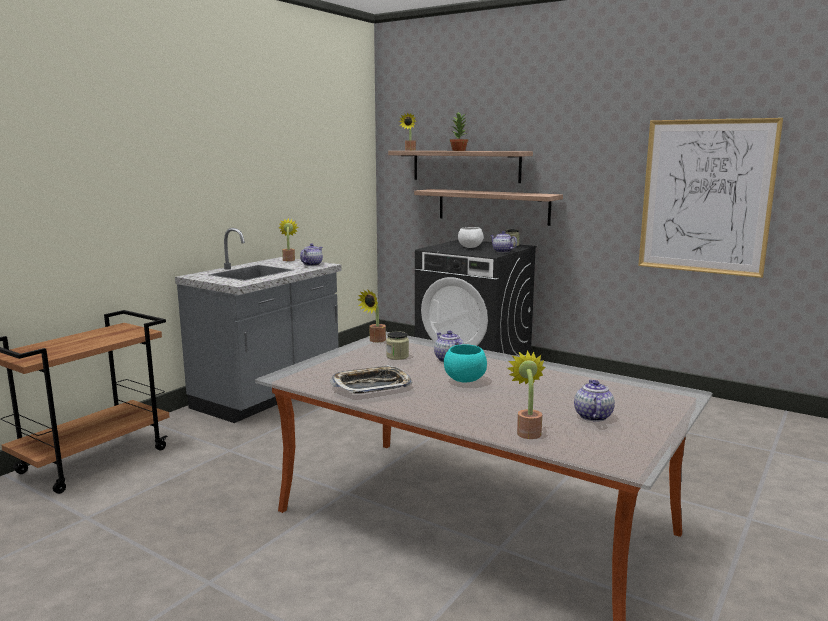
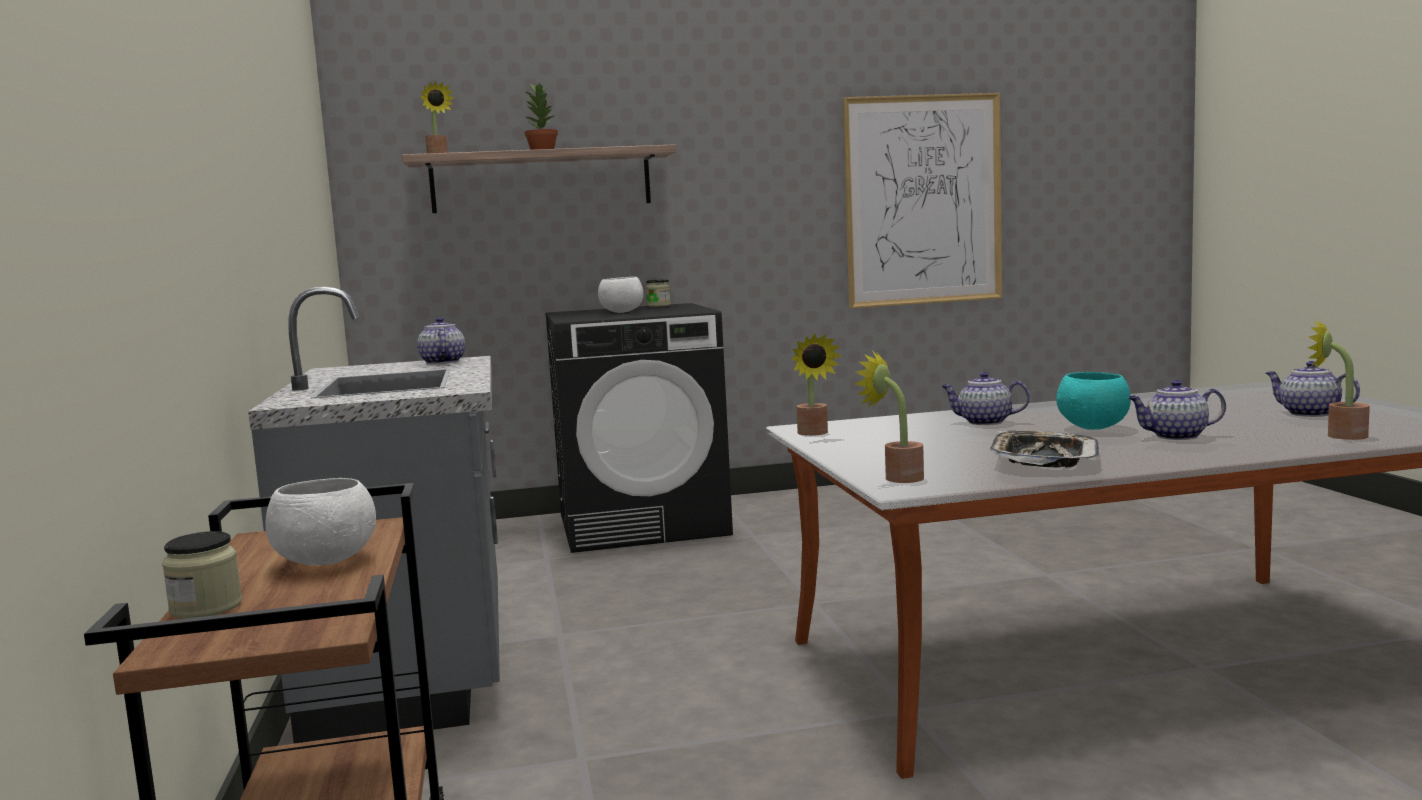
camera: 45 degrees left, 5 degrees down
potted plant [278,218,298,261] -> potted plant moved to [855,352,924,483]
jar [386,331,409,360] -> jar moved to [162,531,242,619]
shelf [414,189,563,226] -> none
teapot [490,231,517,253] -> teapot moved to [1128,380,1226,440]
none -> white bowl [265,478,376,565]

